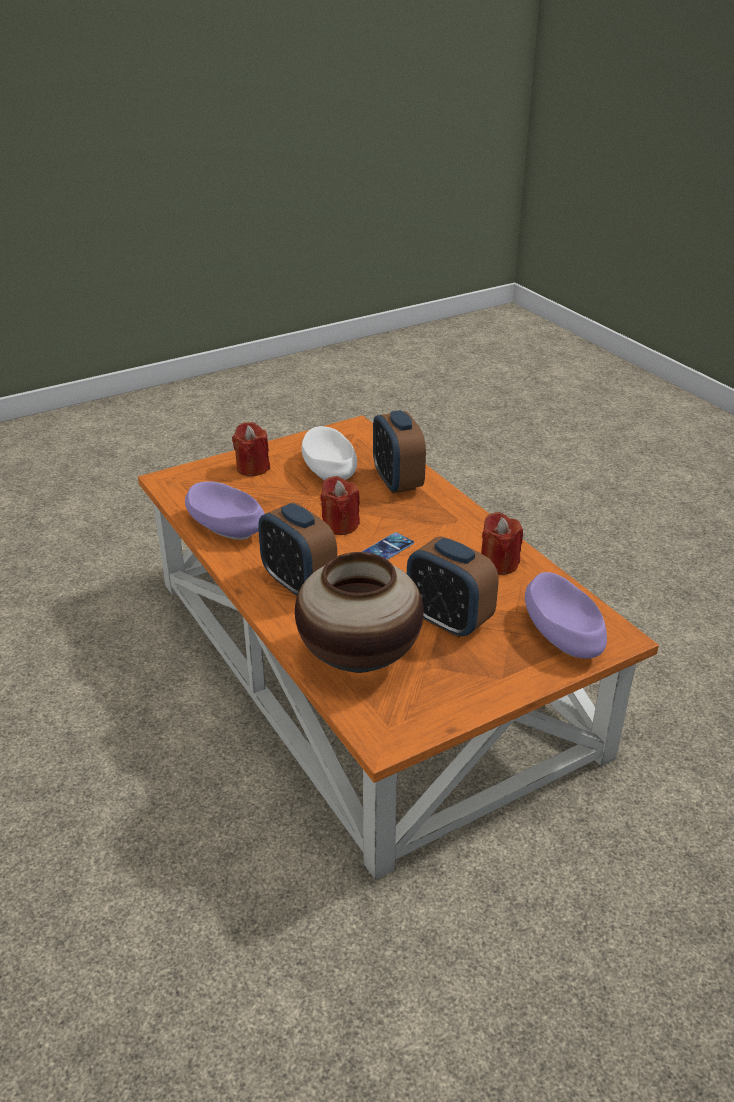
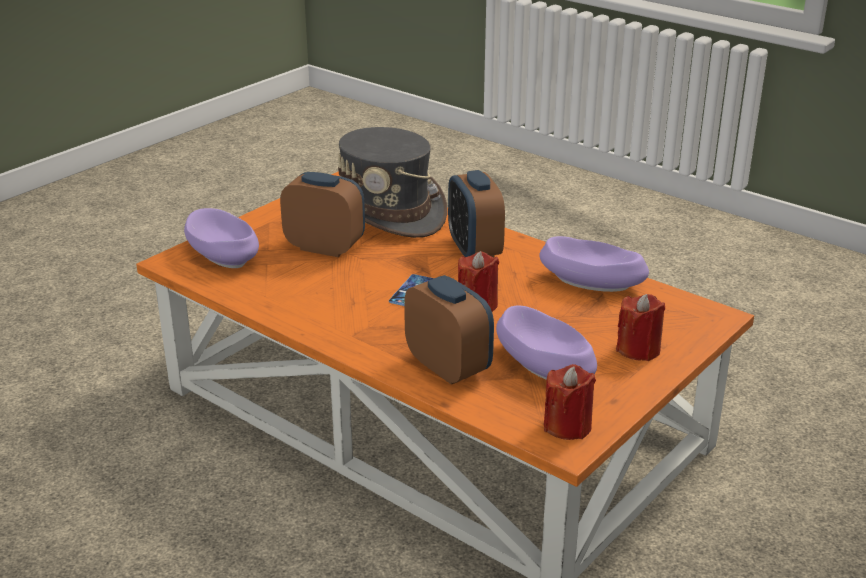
camera: 160 degrees right, 5 degrees down
alarm clock [258,502,337,596] -> alarm clock turned 135 degrees counterclockwise [448,170,505,258]
vase [295,552,424,673] -> grey hat [338,127,447,238]
white bowl [302,426,357,481] -> purple bowl [496,306,597,380]
red candle [481,512,523,575] -> red candle moved to [544,364,596,440]

